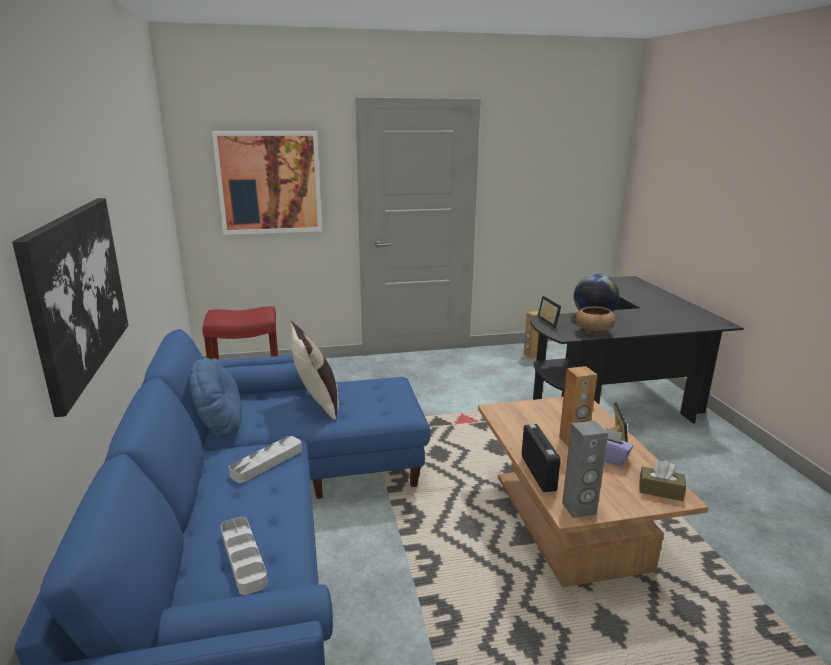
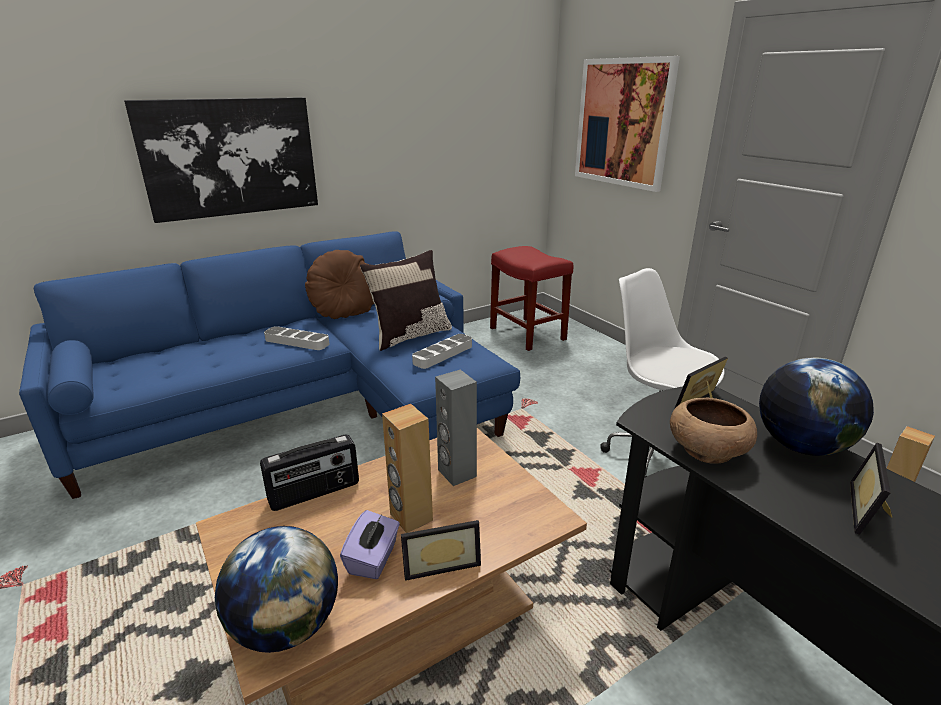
camera: 70 degrees right, 5 degrees up
blue pillow [189,358,242,437] -> brown pillow [305,250,374,319]
grey tray [221,517,268,595] -> grey tray moved to [412,334,472,369]
grey speaker [562,421,608,518] -> grey speaker moved to [435,370,477,486]
brown tissue box [639,460,686,501] -> globe [215,526,338,653]
none -> white office chair [600,268,724,478]
none -> picture frame [850,443,892,535]

